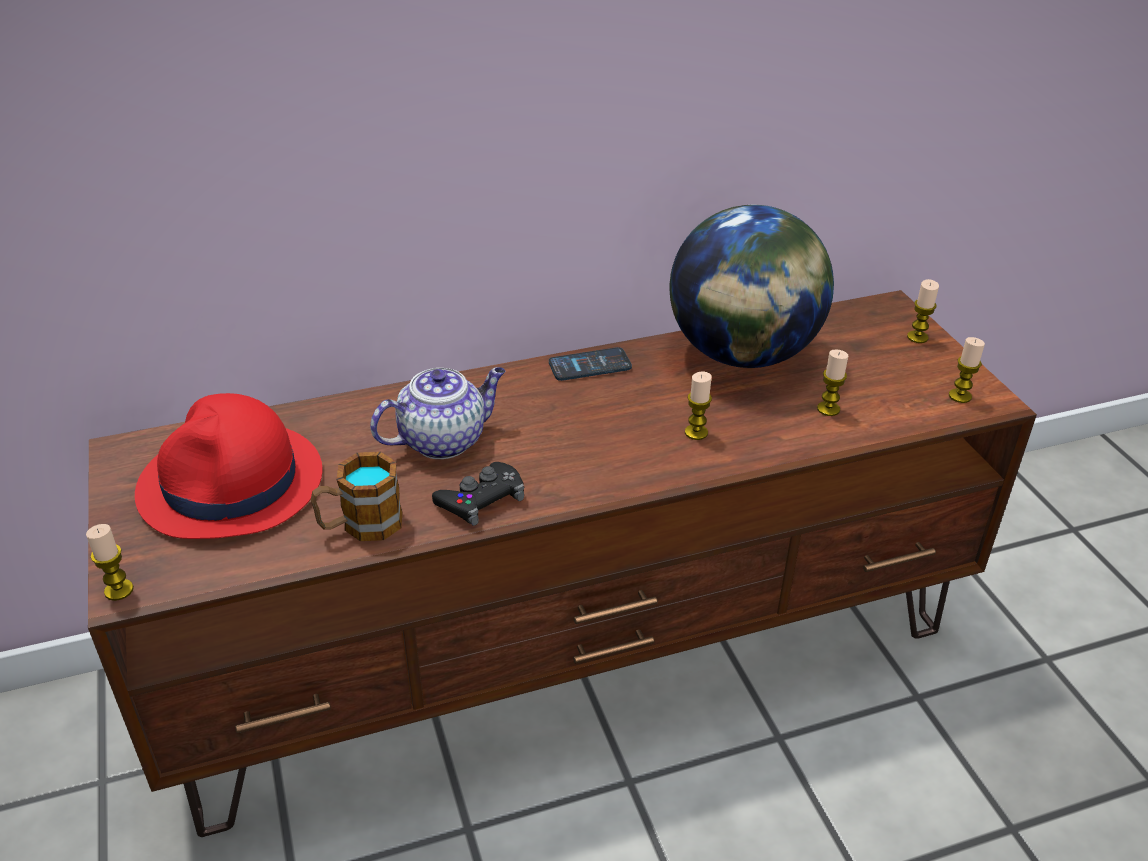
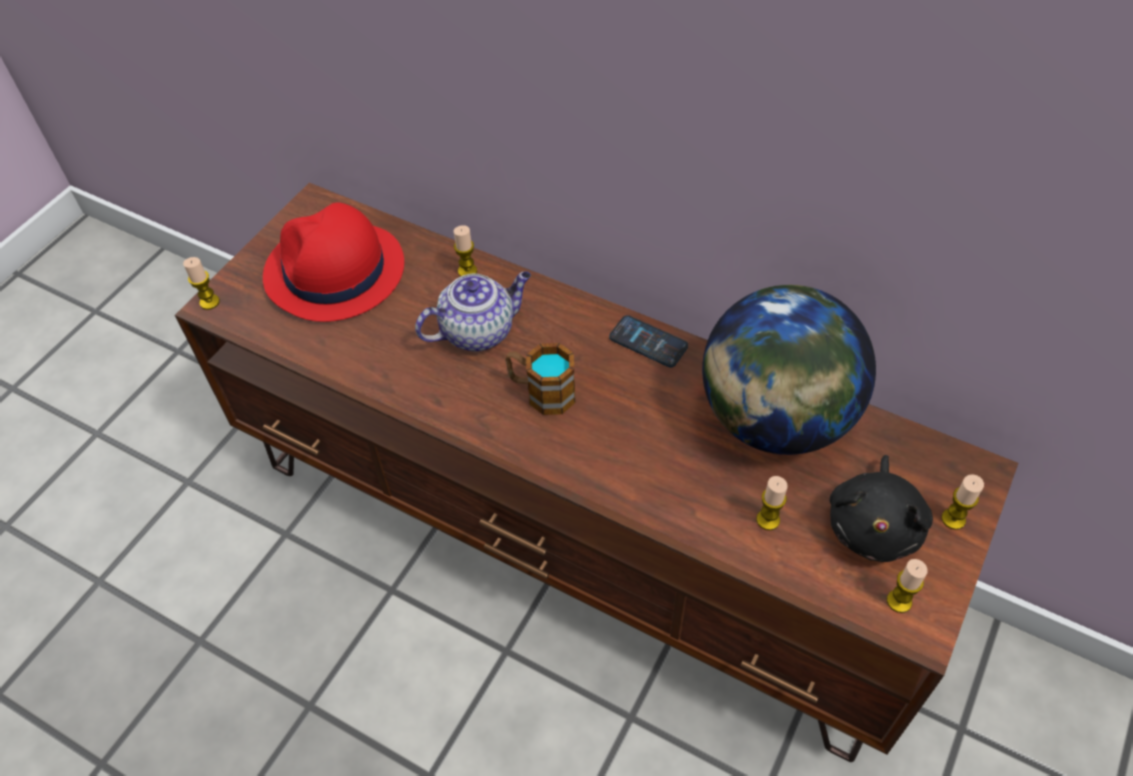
camera: 50 degrees right, 15 degrees up
mug [311,452,403,541] -> mug moved to [505,343,575,415]
teapot [370,367,505,459] -> teapot turned 45 degrees counterclockwise [415,272,531,351]
black game controller [432,462,524,526] -> none
candle [685,372,712,440] -> candle moved to [454,225,477,277]
none -> black plush toy [830,455,933,562]

